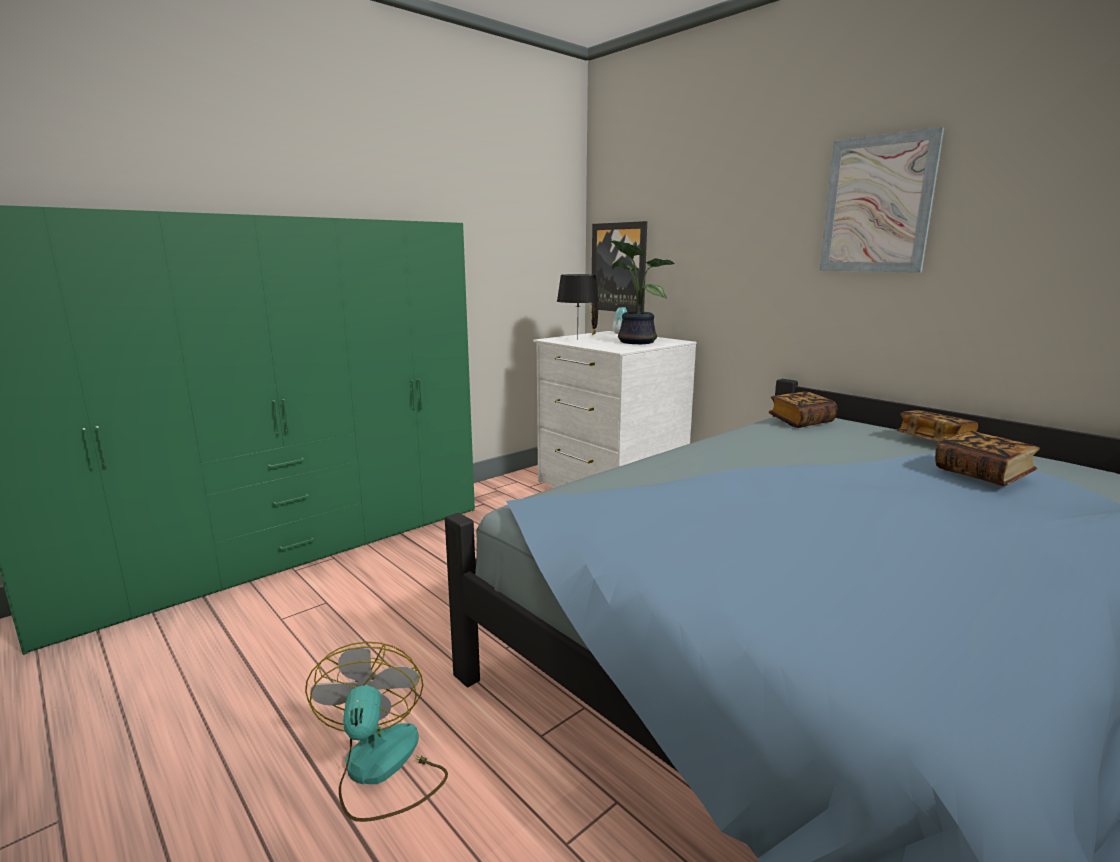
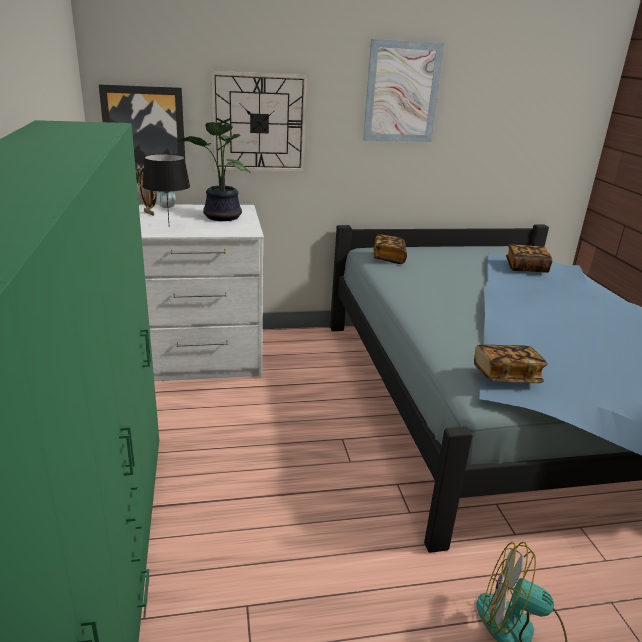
camera: 60 degrees left, 10 degrees up
book [896,410,978,442] -> book moved to [474,345,548,383]
none -> wall clock [211,71,308,172]

